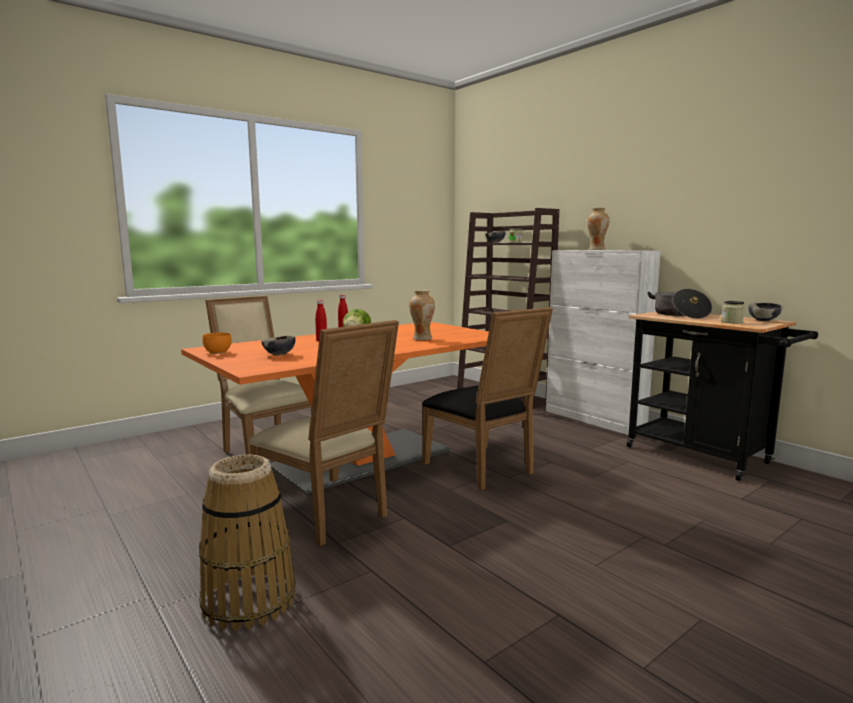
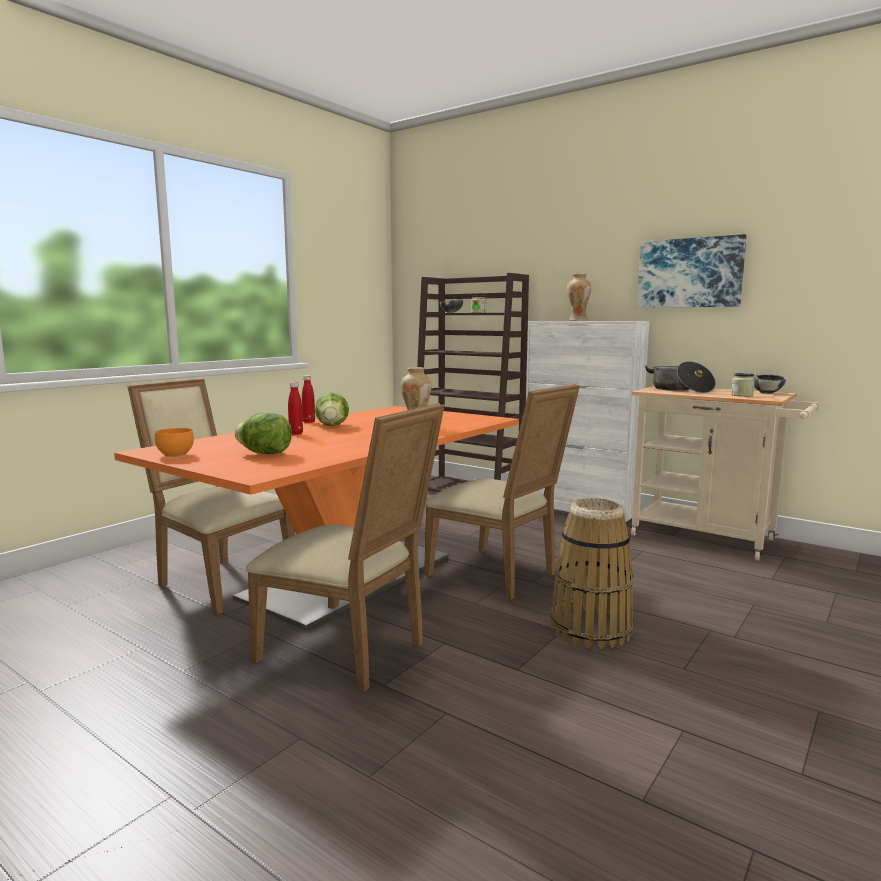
camera: 15 degrees left, 0 degrees up
basket [199,455,296,631] -> basket moved to [550,498,634,649]
bowl [261,336,296,356] -> lettuce [234,413,292,454]
black chair [422,307,553,490] -> beige chair [424,384,580,599]
black cart [627,312,818,481] -> beige cart [631,386,820,561]
none -> picture [637,234,746,308]

